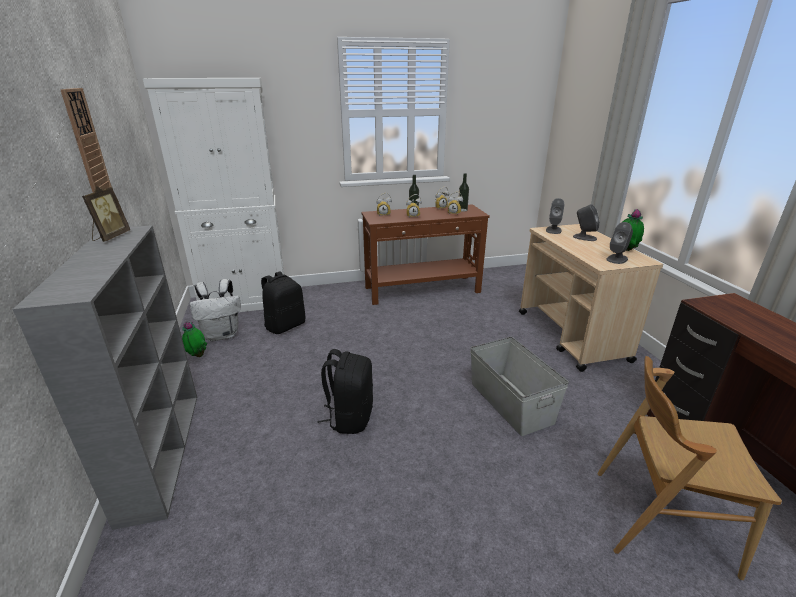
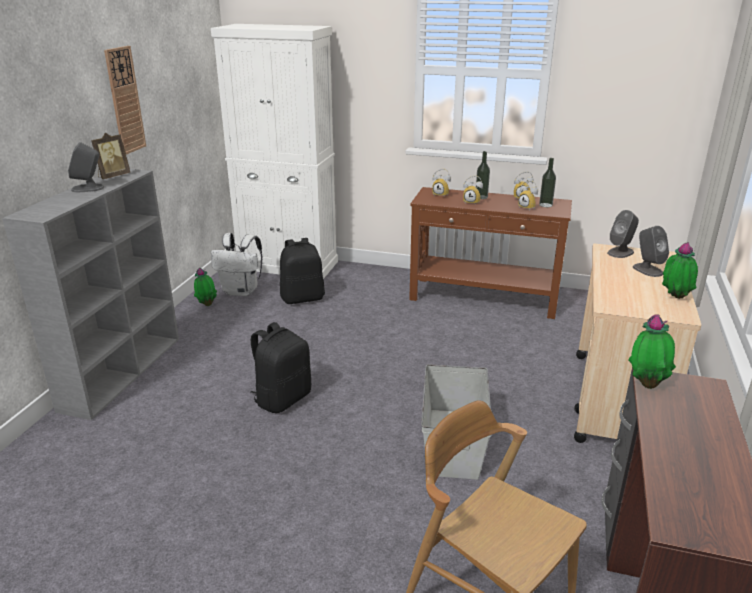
camera: 30 degrees right, 0 degrees up
grey speaker [606,222,633,264] -> grey speaker moved to [68,142,104,192]
none -> potted plant [628,315,676,389]

